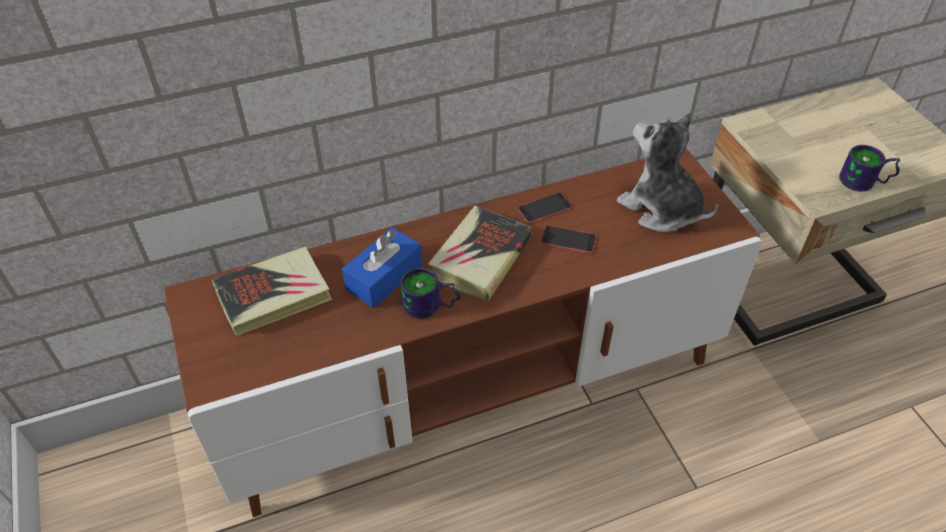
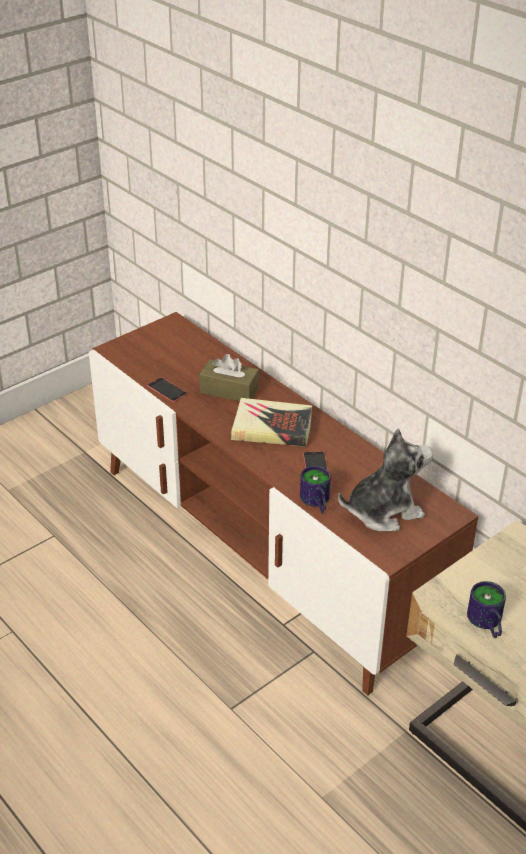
camera: 70 degrees right, 10 degrees down
book [212,246,332,336] -> none
blue tissue box [342,227,422,308] -> brown tissue box [199,354,259,401]
mug [401,268,460,319] -> mug moved to [300,466,331,513]
phone [517,192,572,223] -> phone moved to [147,377,187,402]
plush toy [617,113,719,233] -> plush toy turned 45 degrees clockwise [338,428,433,531]

